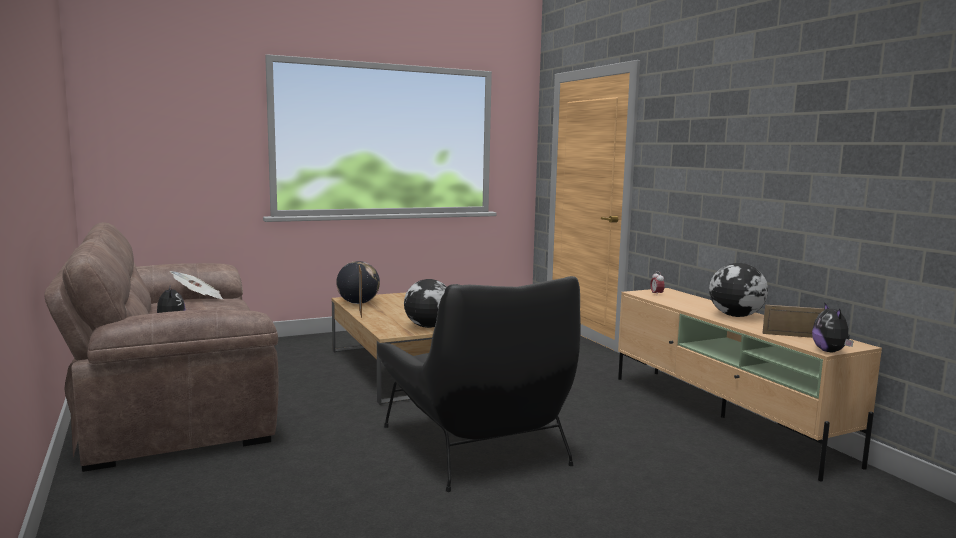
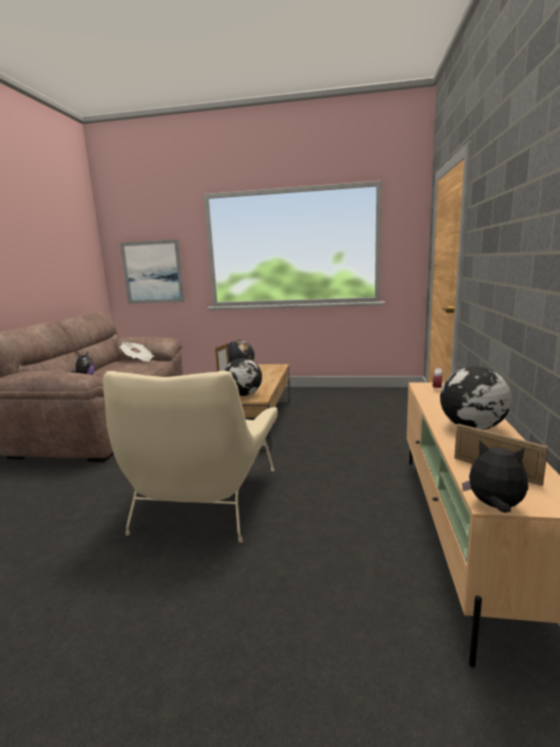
camera: 35 degrees right, 5 degrees up
black armchair [377,276,581,492] -> beige armchair [103,371,278,543]
plush toy [812,303,854,352] -> plush toy turned 90 degrees clockwise [462,440,528,513]
none -> picture [120,239,185,304]

